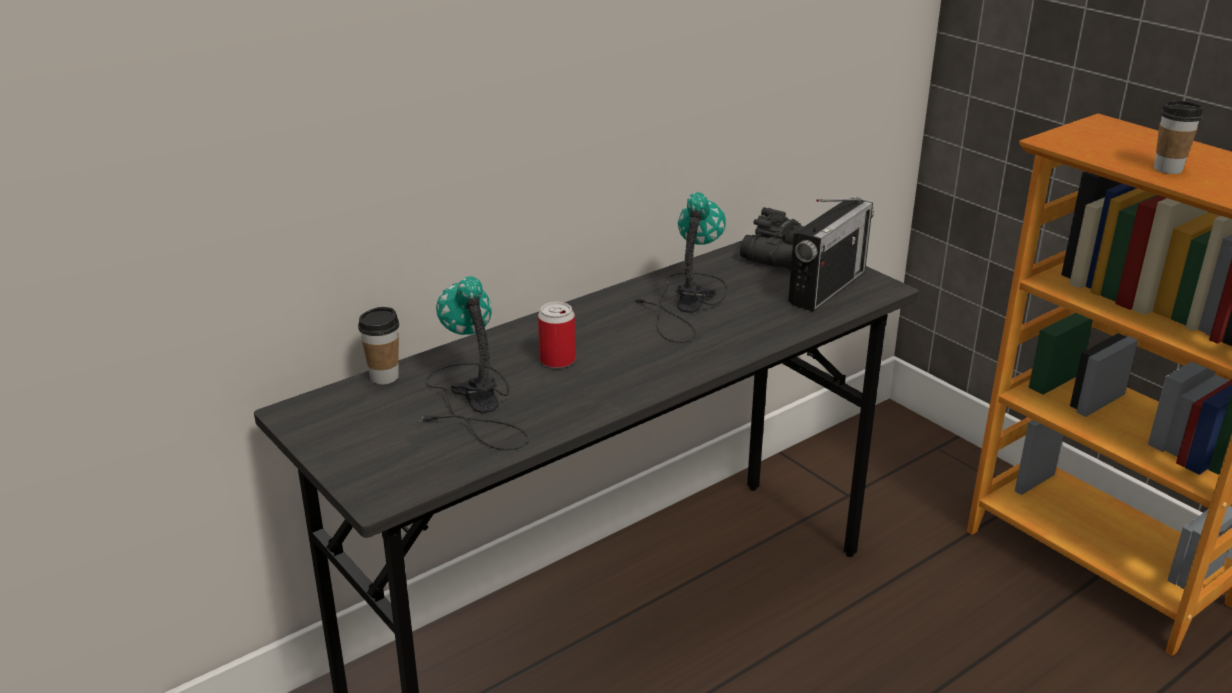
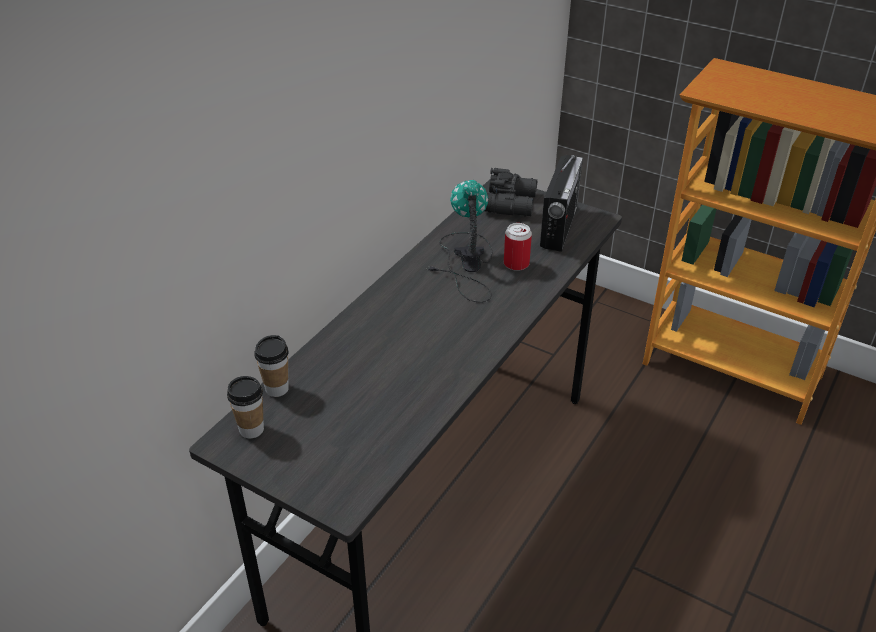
camera: 20 degrees left, 10 degrees up
table lamp [419,276,529,450] -> none
can [538,302,576,368] -> can moved to [504,223,532,271]
cup [1154,101,1203,174] -> cup moved to [227,376,264,439]

